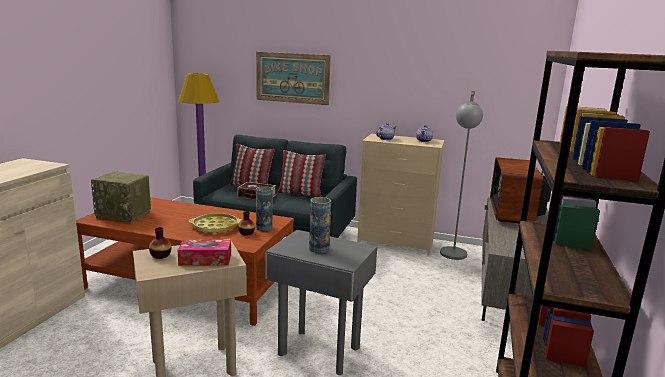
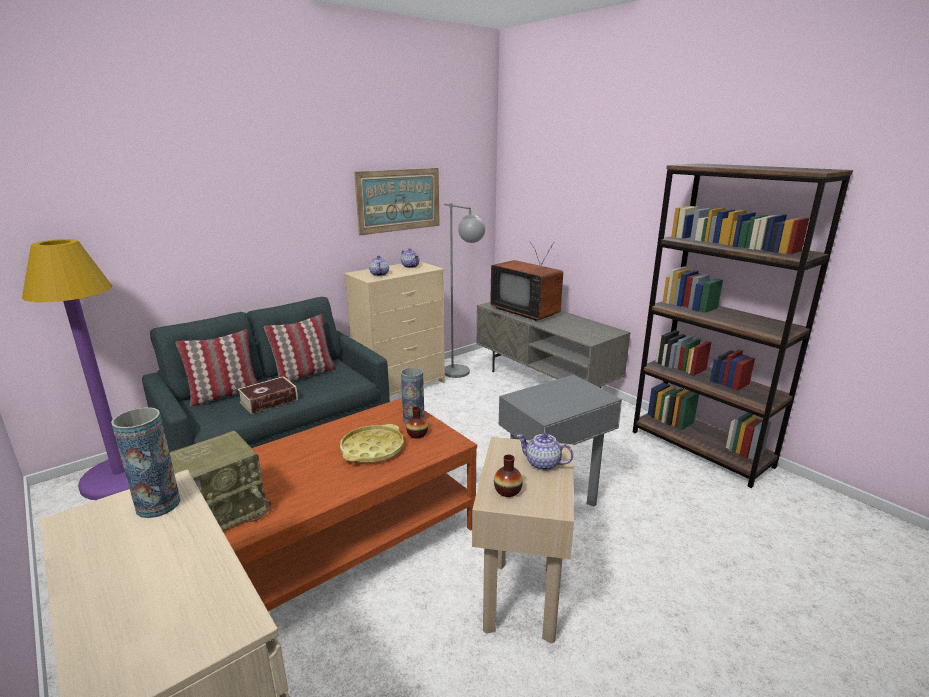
camera: 55 degrees left, 5 degrees up
tissue box [178,240,231,266] -> teapot [517,433,573,471]
picture [256,52,331,105] -> picture moved to [354,168,440,236]
vase [309,197,331,253] -> vase moved to [111,407,181,518]

